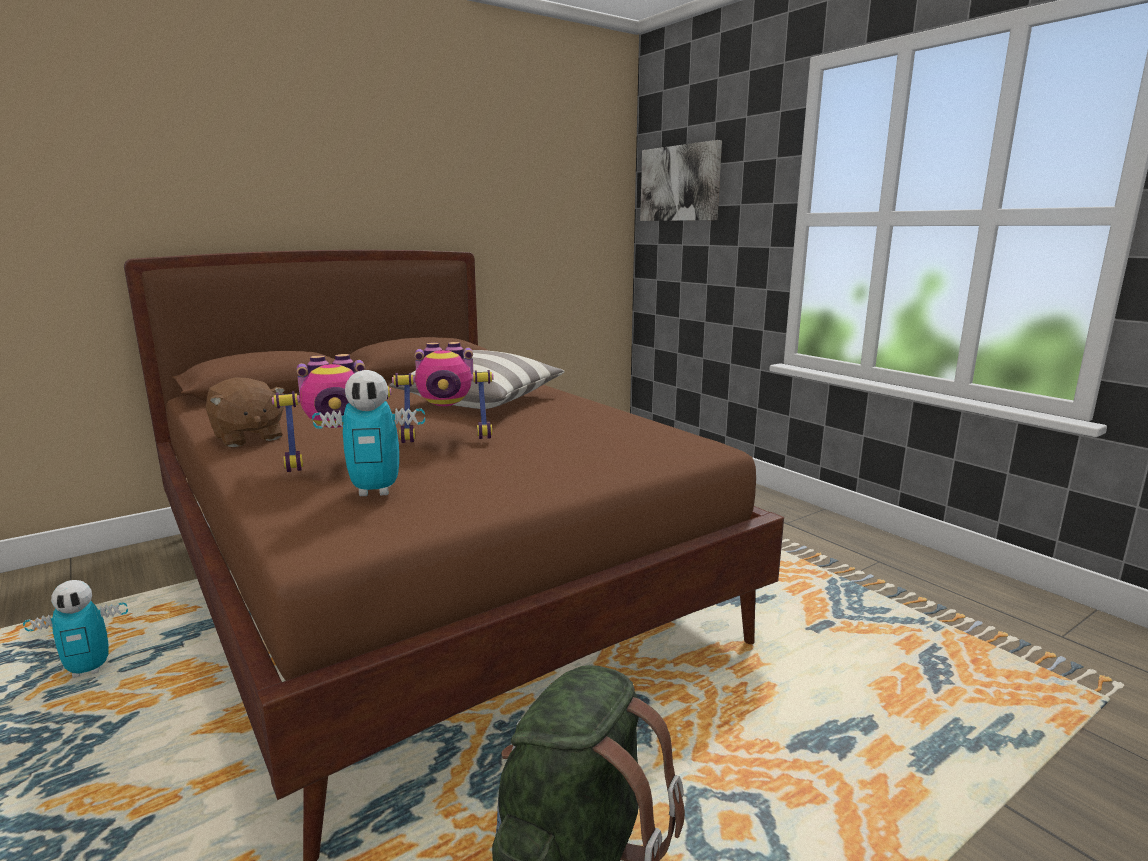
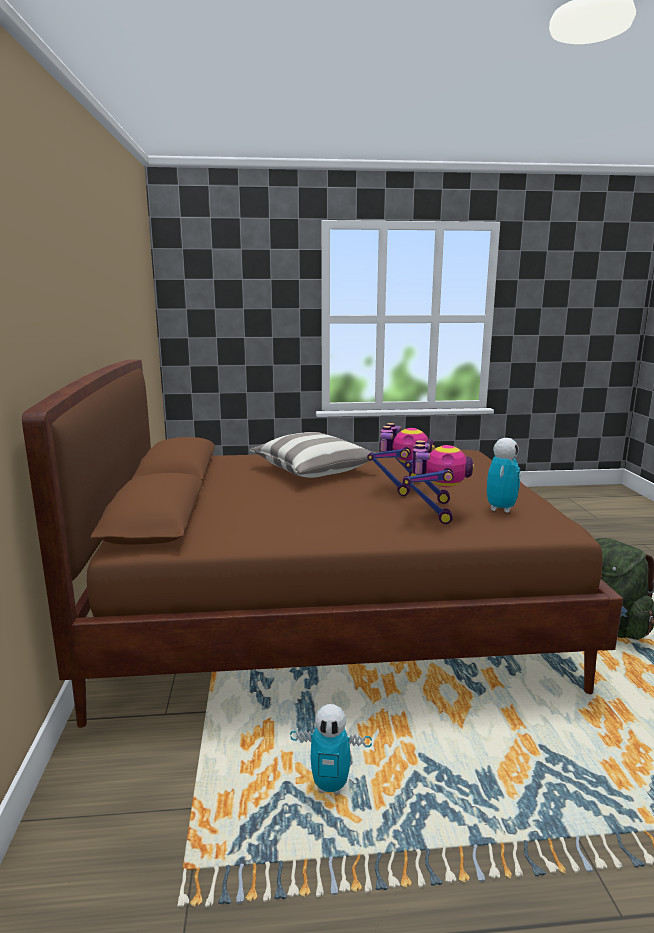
camera: 60 degrees left, 0 degrees up
toy robot [23,580,128,678] -> toy robot turned 90 degrees clockwise [290,704,372,795]
brown plush toy [206,377,285,447] -> none
picture [640,140,722,221] -> none

